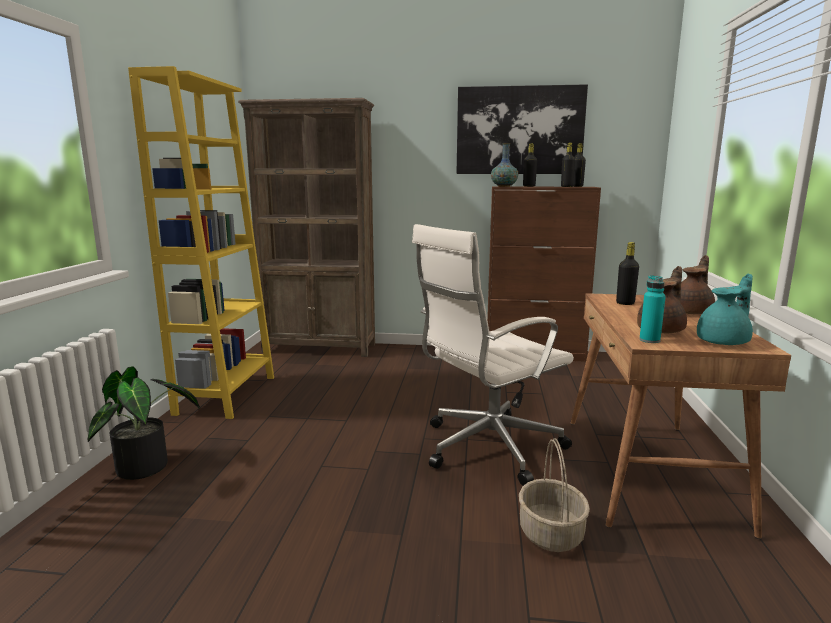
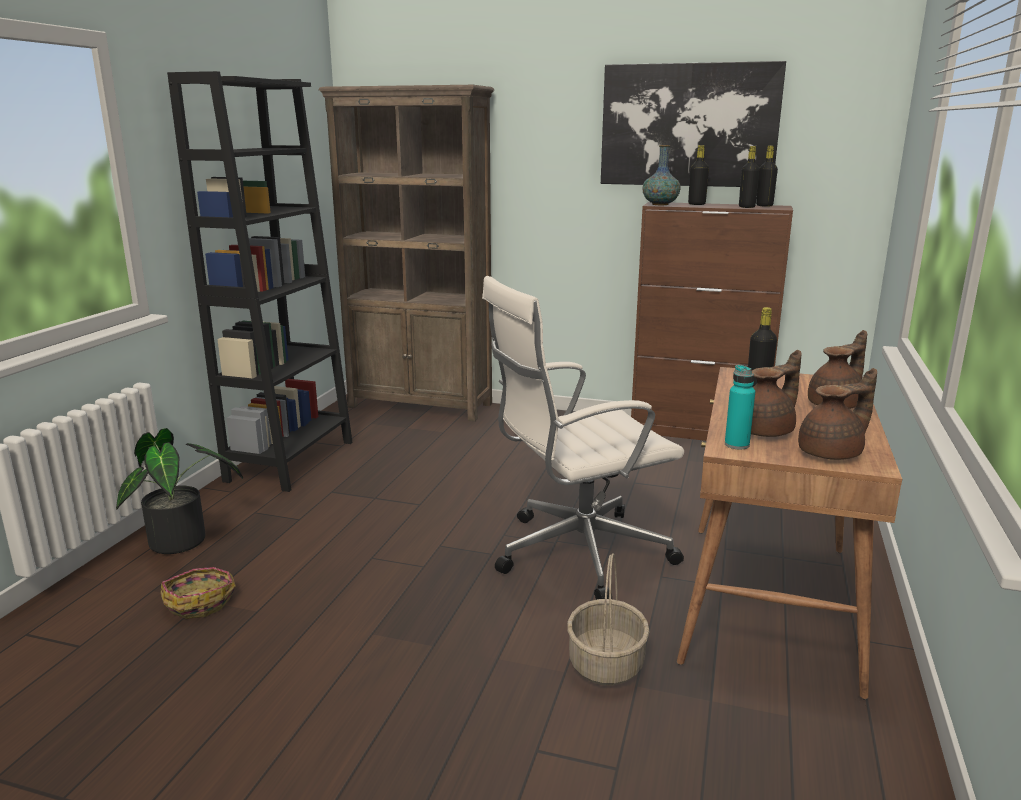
camera: 10 degrees right, 5 degrees up
yellow bookcase [128,66,274,419] -> black bookcase [167,71,353,492]
turquoise teapot [697,274,753,345] -> brown teapot [798,368,877,460]
none -> basket [160,567,236,619]

